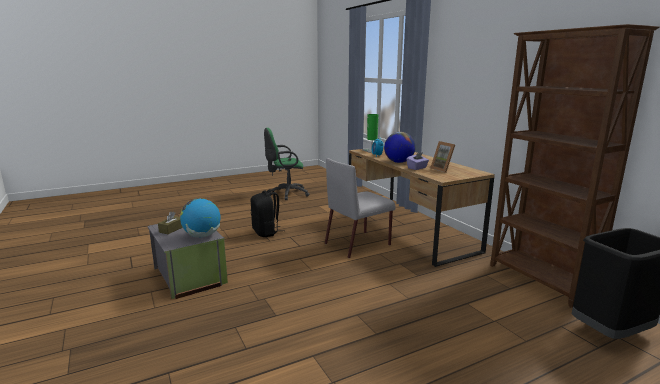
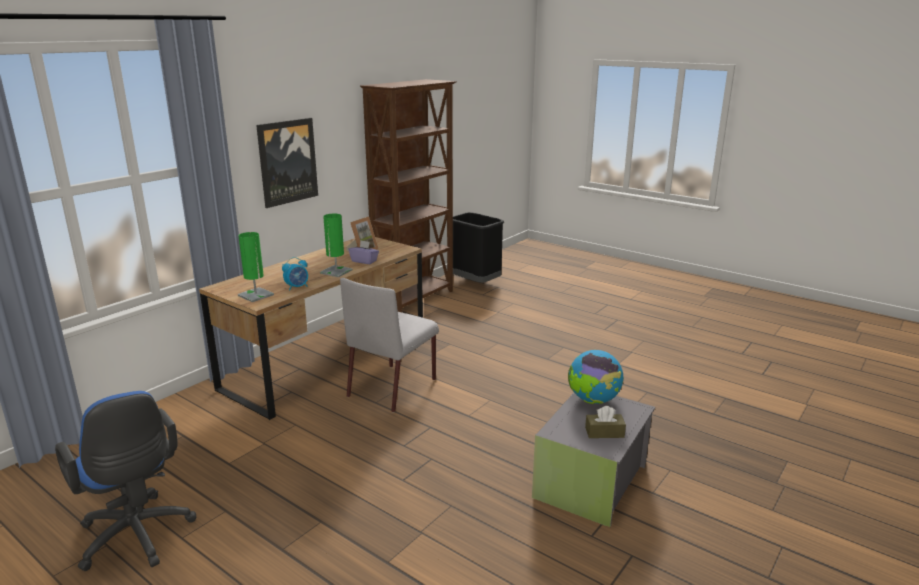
camera: 115 degrees left, 5 degrees up
black backpack [251,189,285,237] -> none
green office chair [264,128,310,200] -> blue office chair [55,391,196,571]
grey chair [325,158,396,258] -> grey chair turned 90 degrees clockwise [340,278,439,412]
globe [384,132,416,163] -> green table lamp [320,214,353,277]
none -> picture [256,118,318,208]

